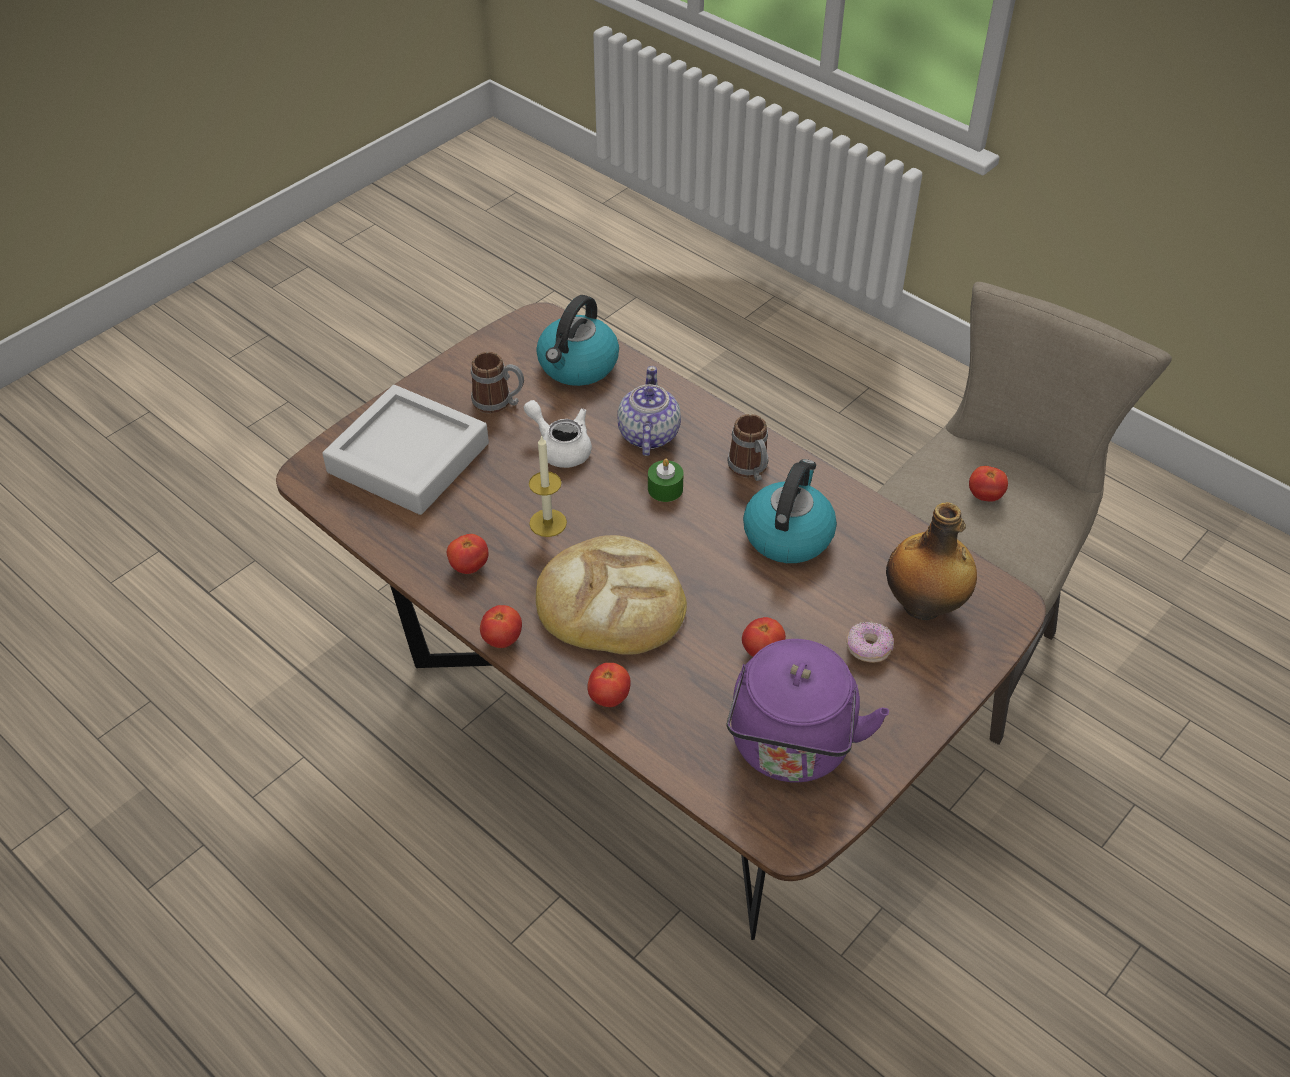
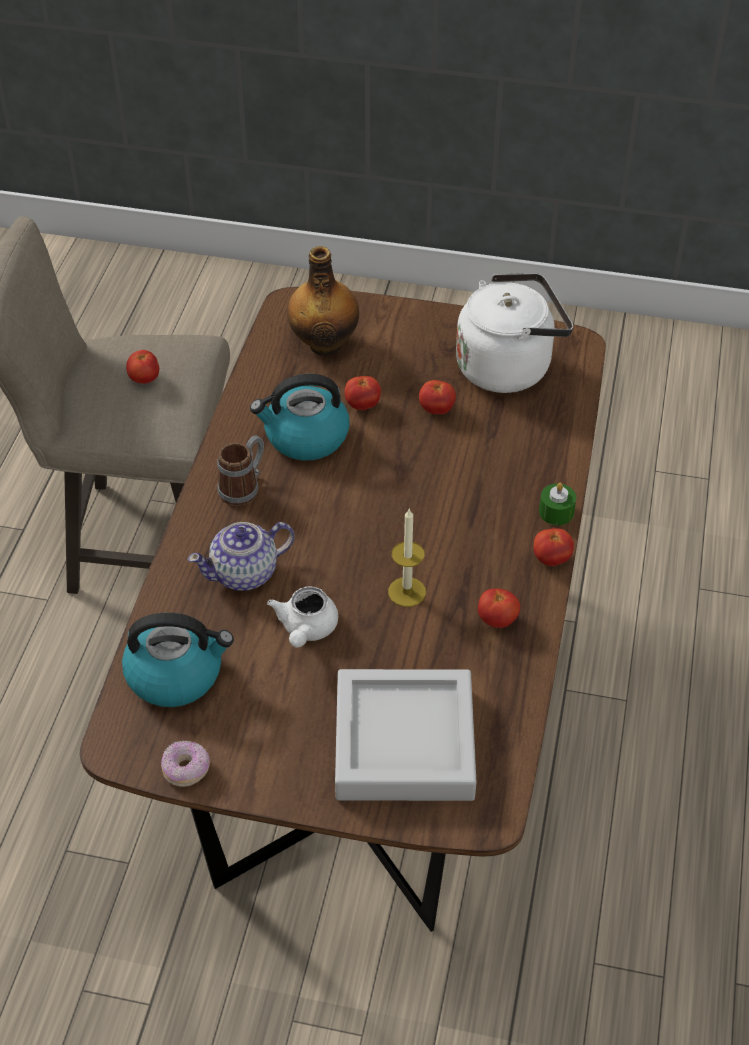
camera: 120 degrees left, 0 degrees up
mug [471,352,524,414] -> none
bread [536,535,687,655] -> none
tomato [587,663,631,707] -> tomato moved to [345,376,381,410]
green candle [648,459,684,502] -> green candle moved to [539,483,576,525]
purple kettle [727,639,889,782] -> white kettle [456,273,573,393]
donut [846,622,894,663] -> donut moved to [161,741,210,787]

